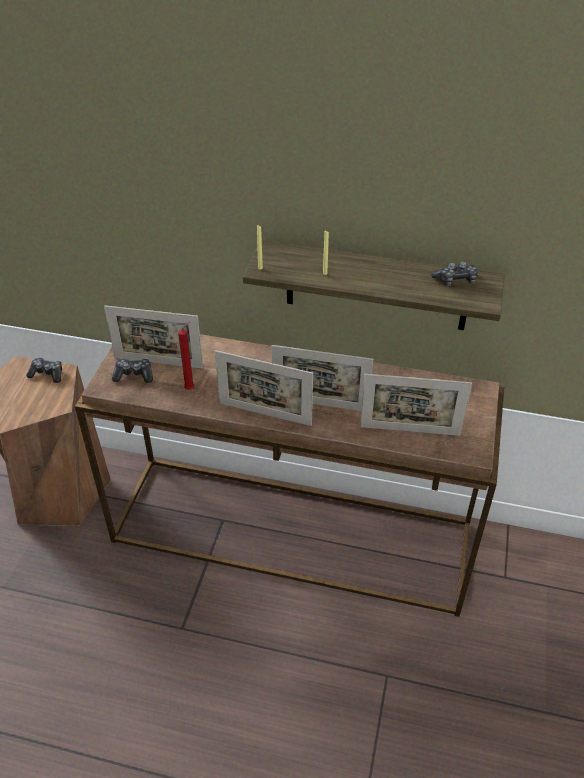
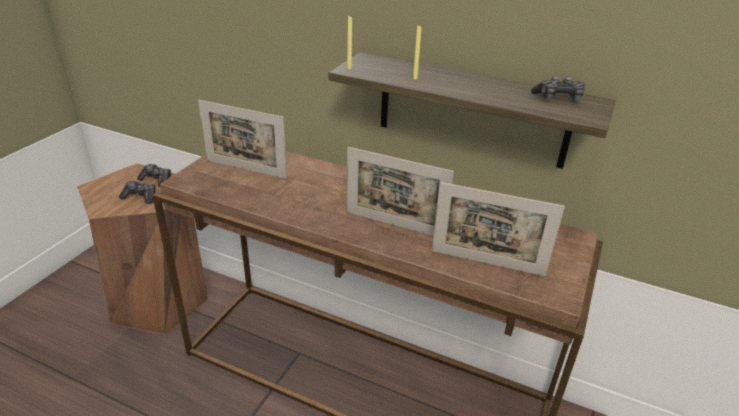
camera: 10 degrees right, 10 degrees down
game controller [112,358,153,383] -> game controller moved to [119,181,156,204]
red candle [178,322,194,390] -> none
picture frame [215,350,313,426] -> none

